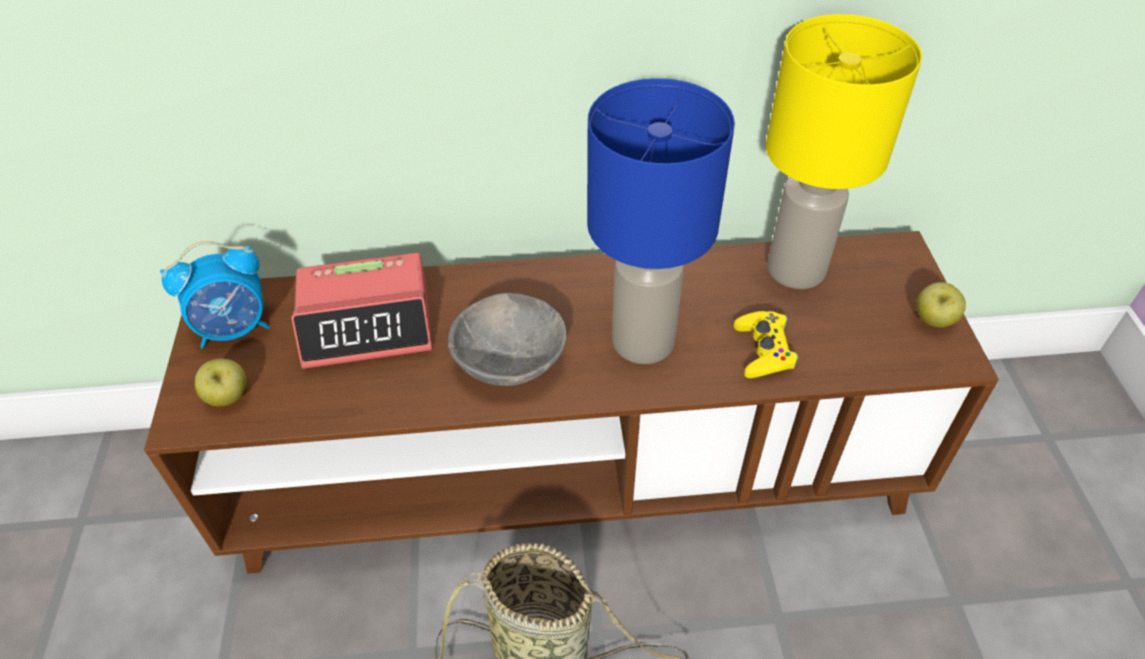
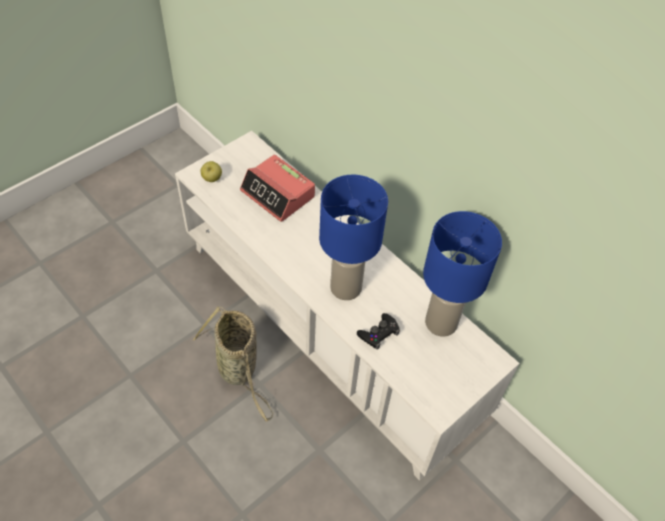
camera: 50 degrees right, 5 degrees up
brown tv stand [144,231,999,574] -> white tv stand [175,131,520,481]
alarm clock [160,241,270,349] -> none
grey bowl [448,293,567,386] -> none
yellow game controller [733,311,800,378] -> black game controller [357,313,400,350]
yellow table lamp [766,14,922,289] -> blue table lamp [423,211,502,337]
apple [916,282,966,328] -> none

